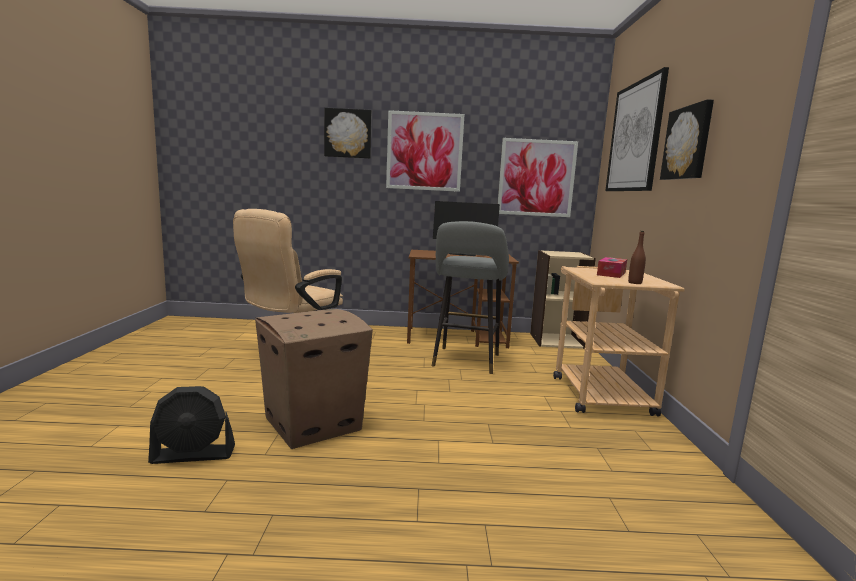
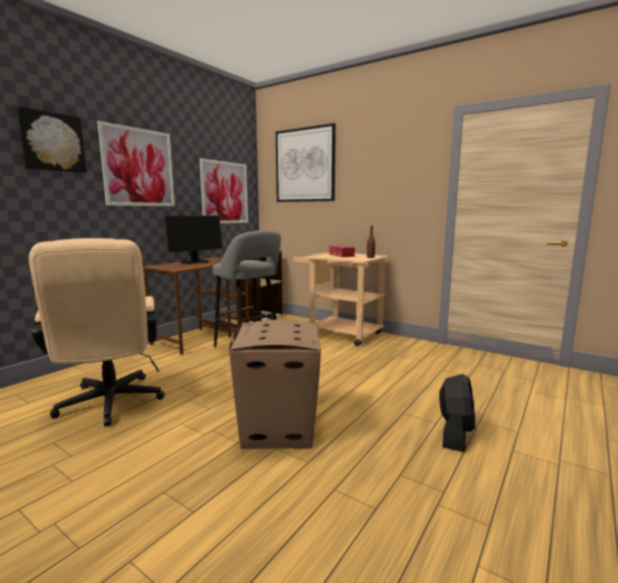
camera: 55 degrees left, 0 degrees up
black fan [148,386,235,464] -> black fan moved to [439,374,476,452]
picture [660,99,714,180] -> none

